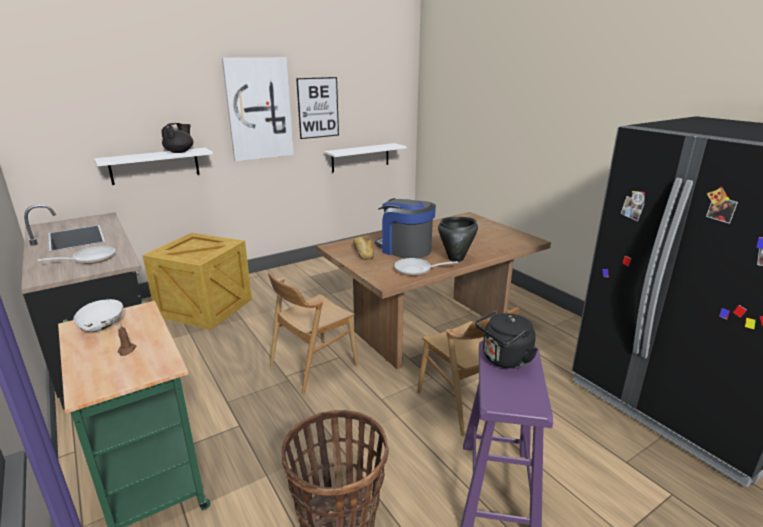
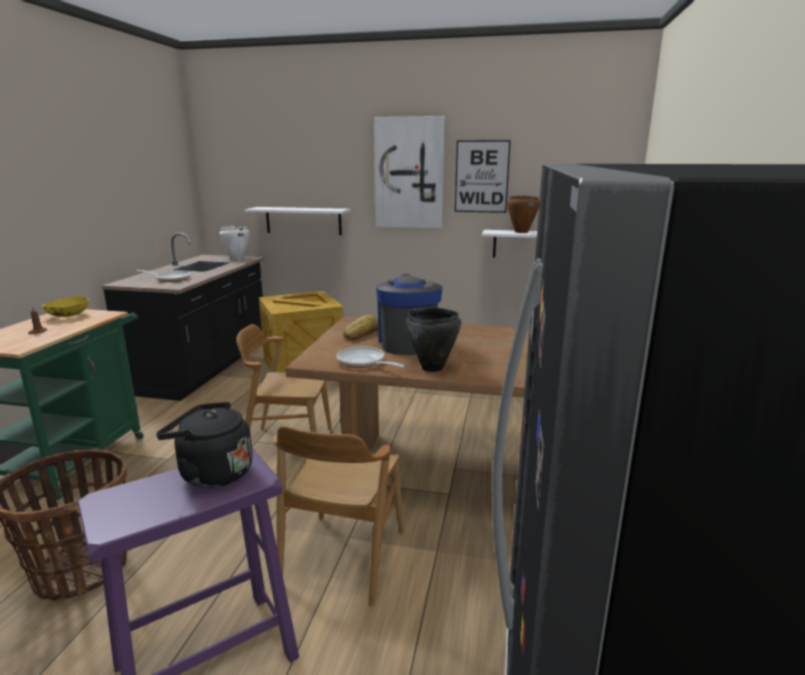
camera: 45 degrees right, 5 degrees down
white bowl [73,299,123,332] -> yellow bowl [42,296,89,317]
black teapot [162,123,193,153] -> none
none -> white cooking pot [219,226,250,260]
none -> brown cooking pot [507,196,540,233]

